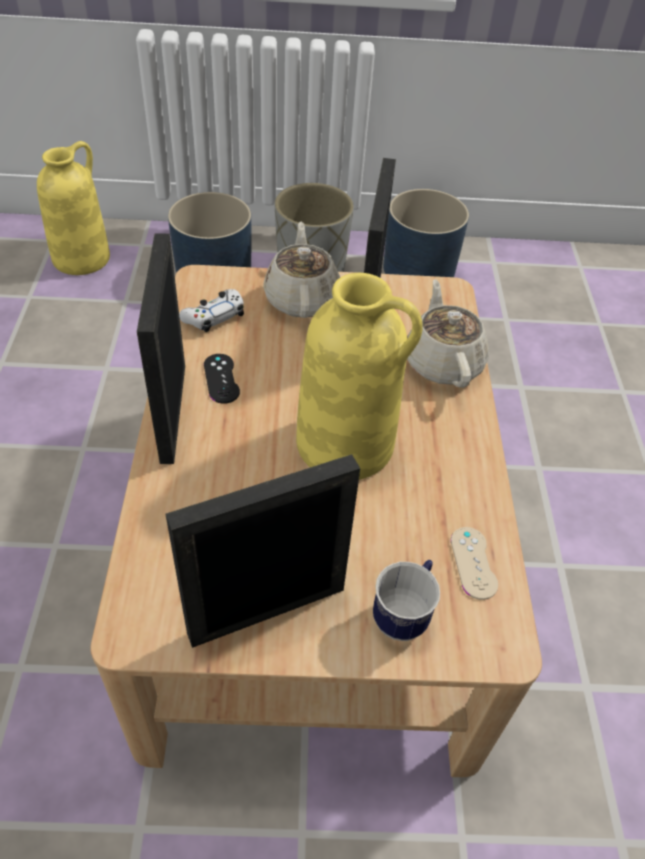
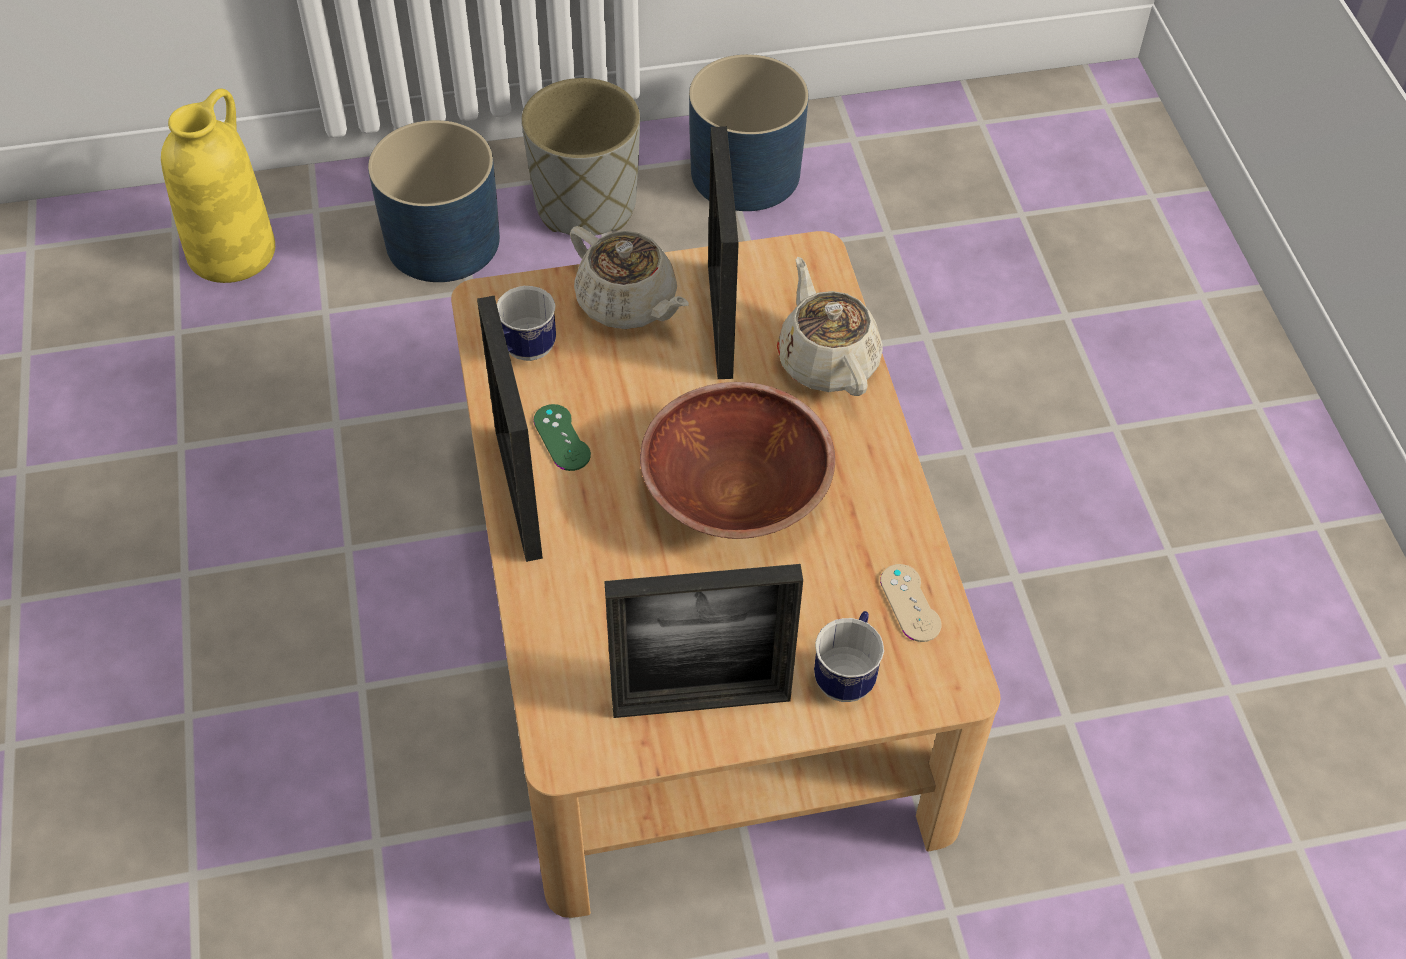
camera: 10 degrees left, 5 degrees up
picture frame [166,454,360,648] -> picture frame turned 150 degrees counterclockwise [604,564,803,718]
white game controller [179,289,244,332] -> mug [497,286,556,361]
black game controller [204,354,240,404] -> green game controller [534,404,591,471]
beige teapot [263,222,340,318] -> beige teapot turned 150 degrees clockwise [570,226,689,329]
yellow vase [296,273,423,480] -> brown bowl [640,382,835,539]

